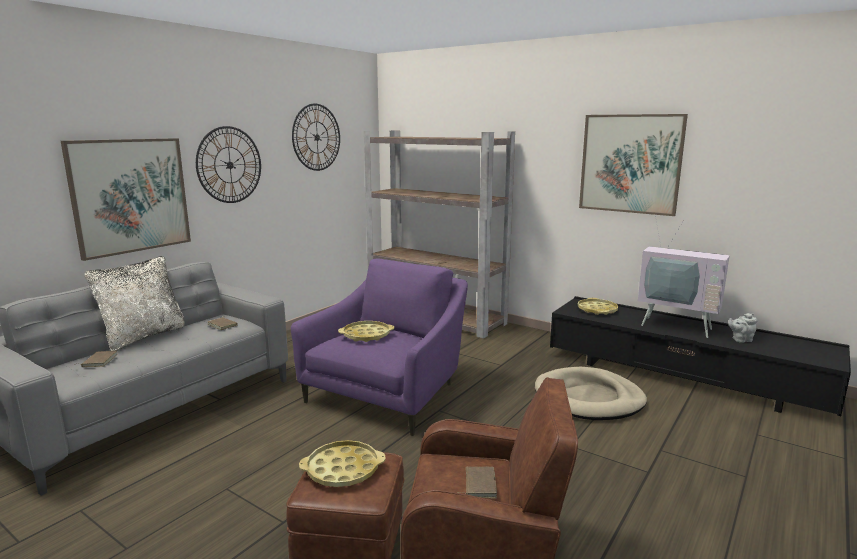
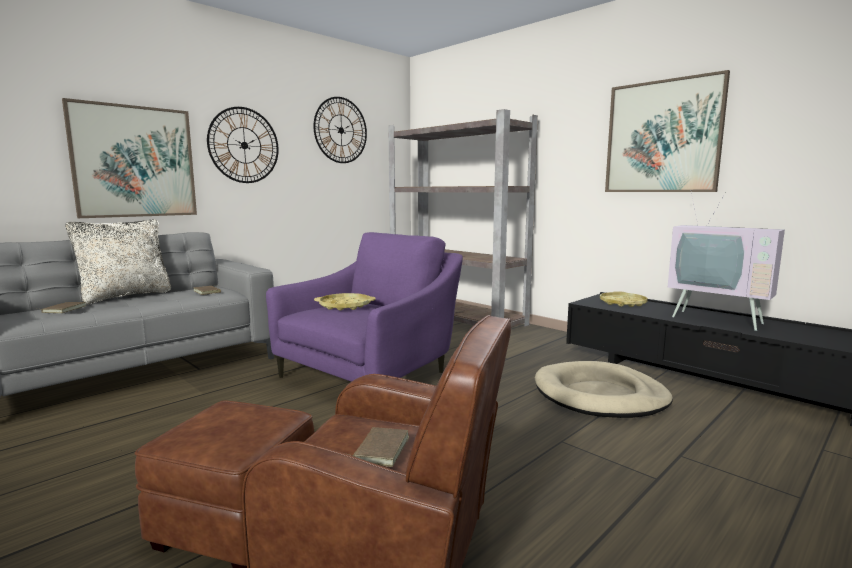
camera: 10 degrees right, 5 degrees down
yellow tray [299,440,385,487] -> none
grey teapot [728,313,757,343] -> none

